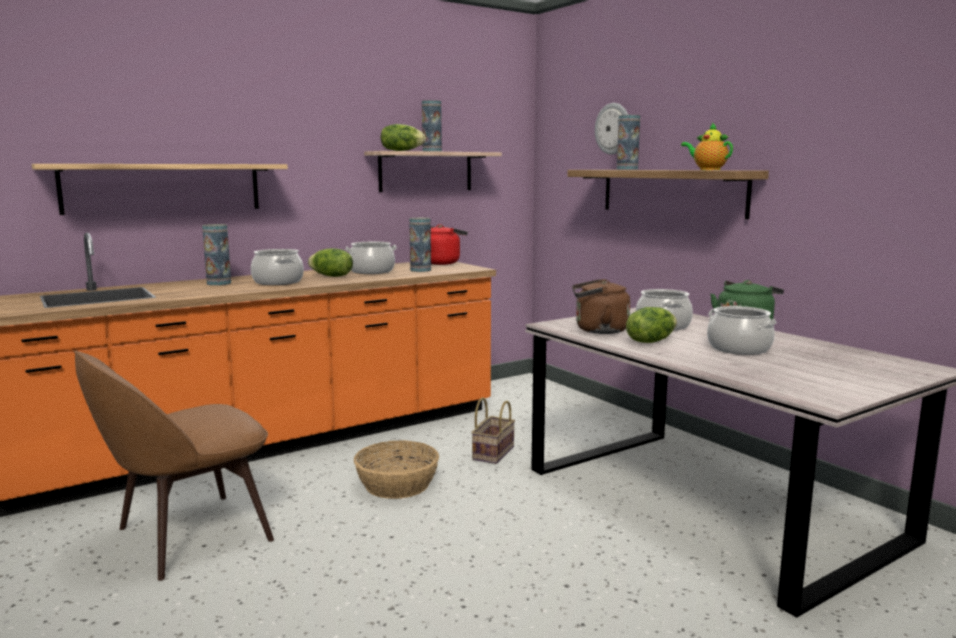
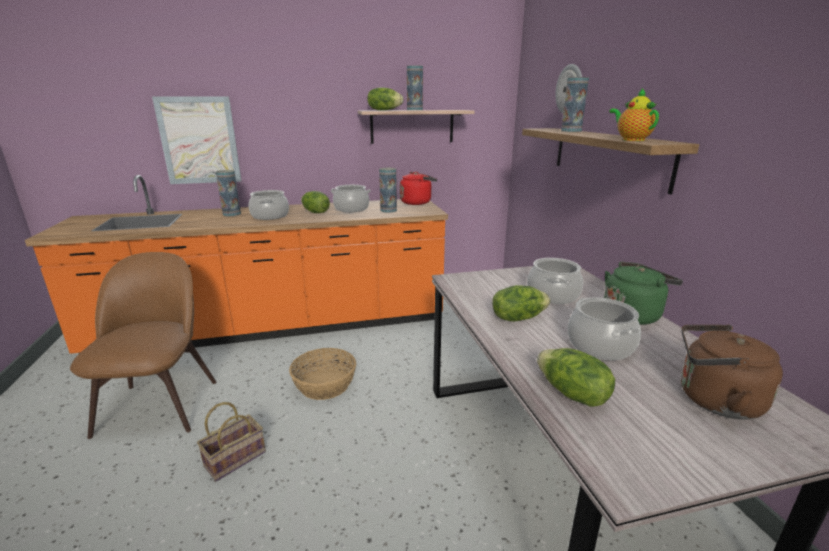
camera: 20 degrees right, 10 degrees up
shelf [32,164,288,215] -> picture [152,96,241,184]
brown chair [74,350,274,581] -> brown chair turned 105 degrees clockwise [70,252,217,439]
basket [471,397,515,464] -> basket moved to [197,402,266,481]
brown kettle [572,279,630,334] -> brown kettle moved to [681,325,783,420]
none -> lettuce [537,348,615,407]

